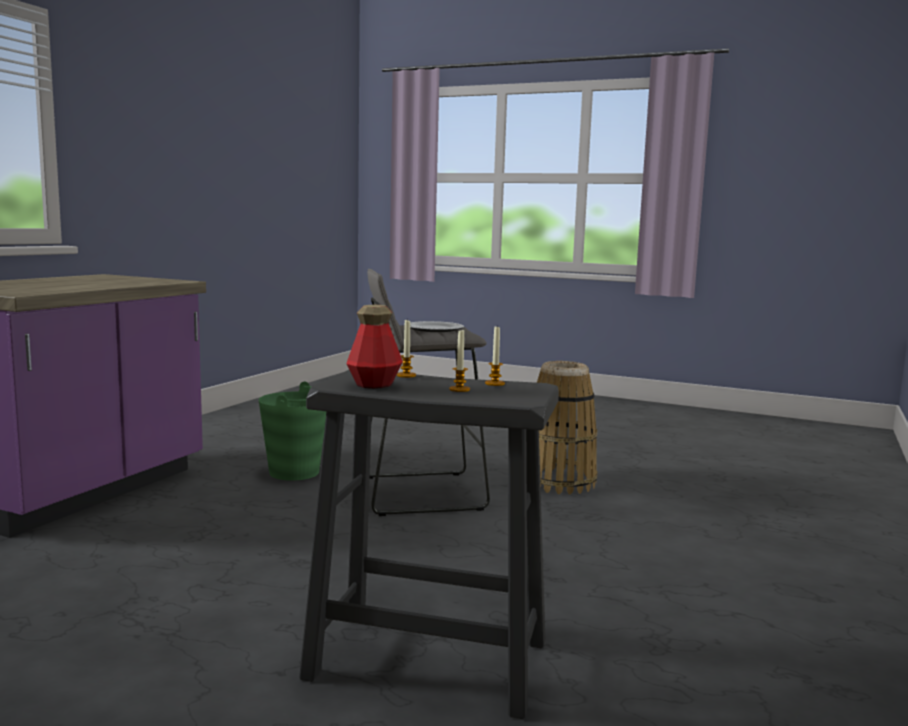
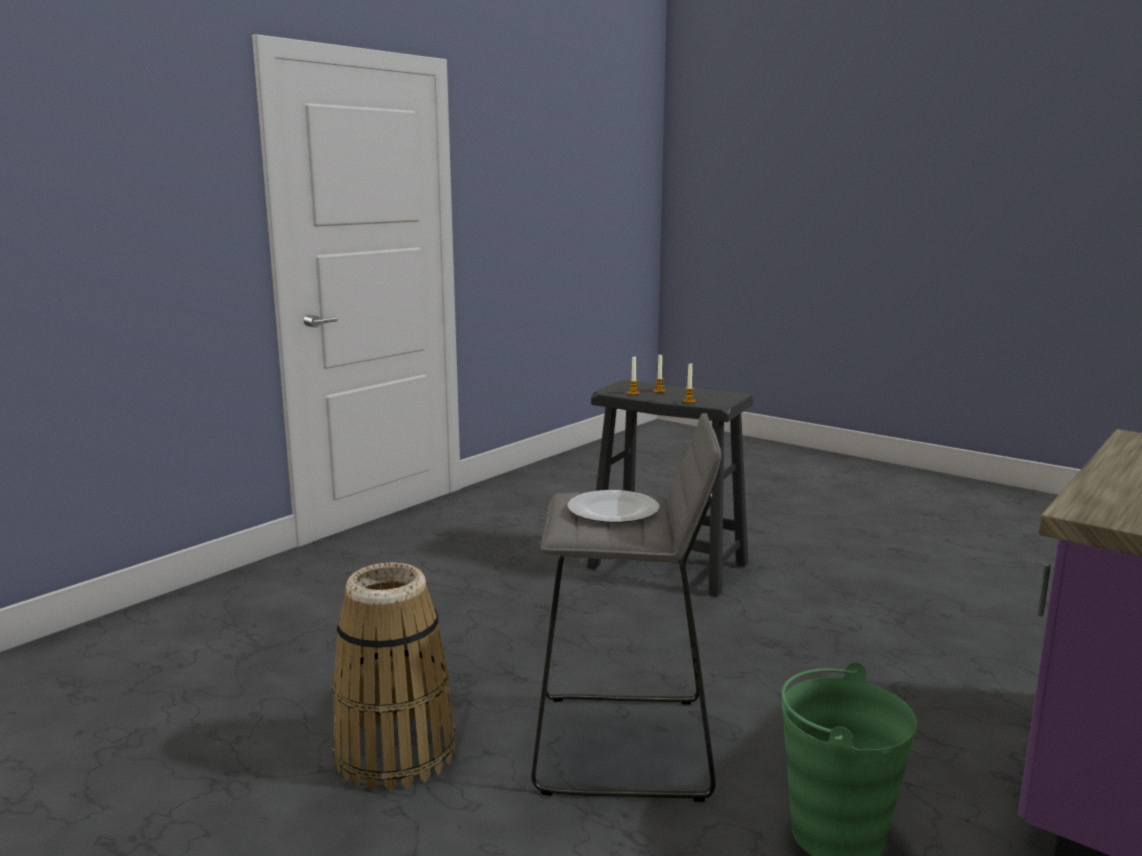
camera: 165 degrees left, 5 degrees up
bottle [347,305,403,389] -> none

